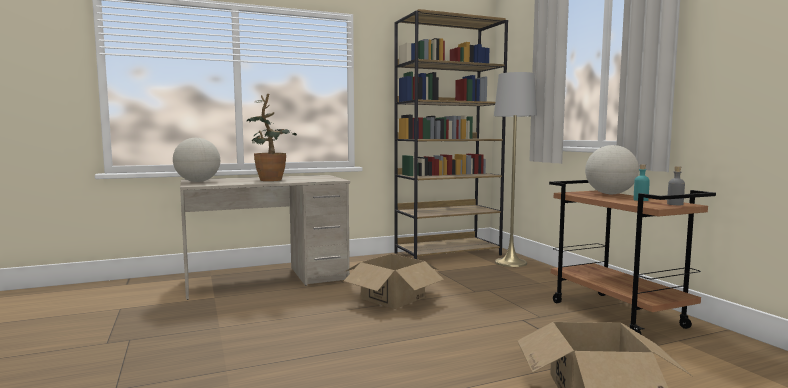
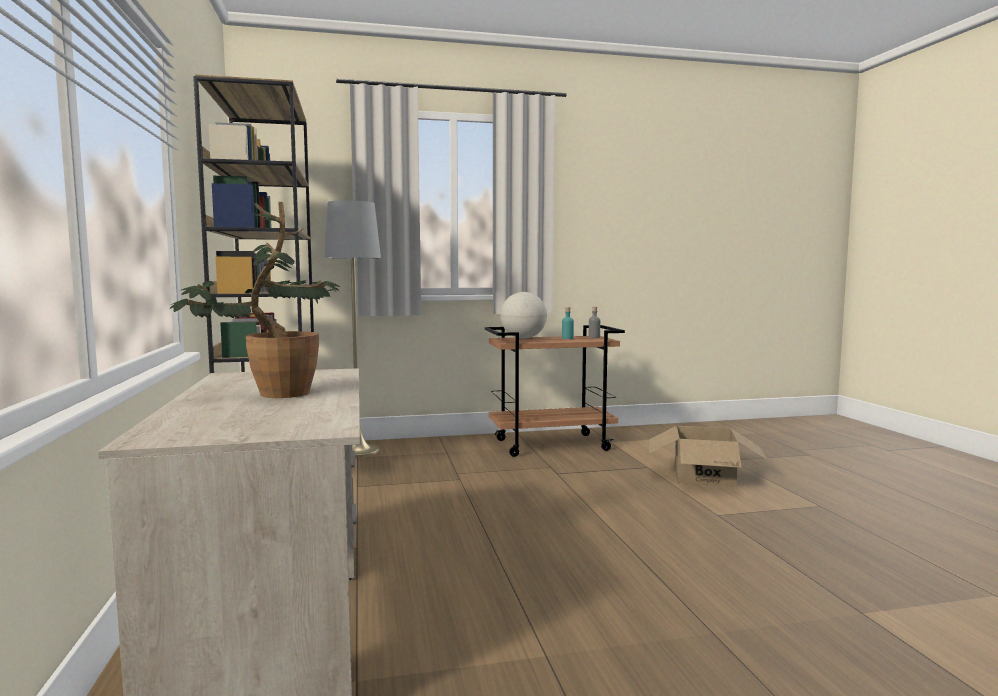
camera: 80 degrees left, 0 degrees up
globe [173,138,220,182] -> none
cardboard box [343,254,444,309] -> none

